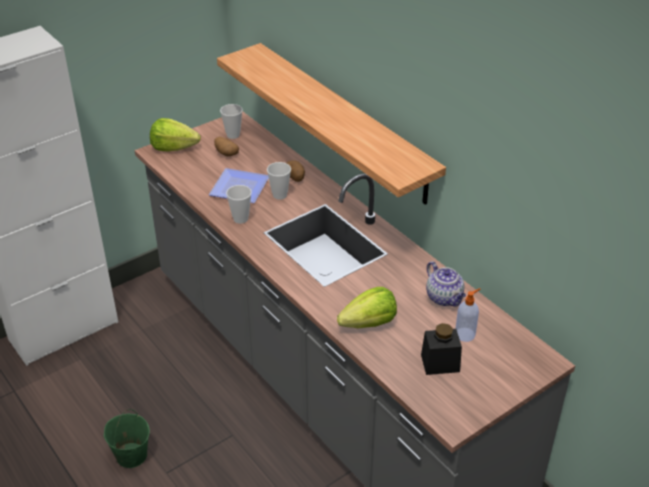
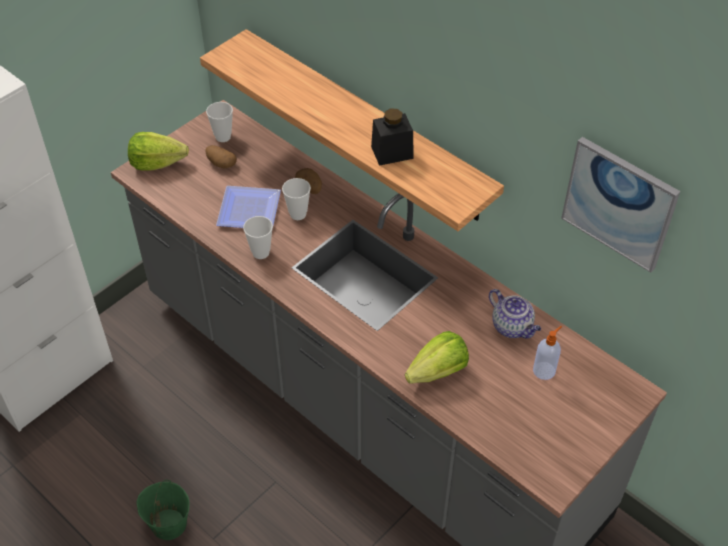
camera: 10 degrees left, 10 degrees up
black jar [421,323,462,375] -> black jar moved to [371,108,414,166]
none -> picture [561,137,680,273]

